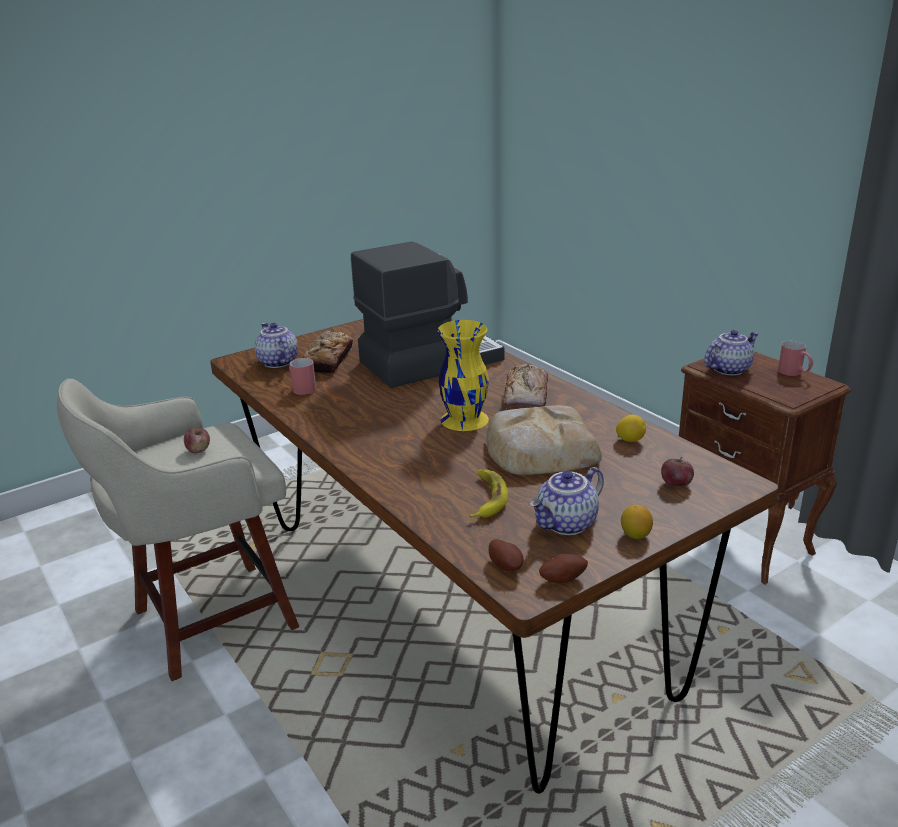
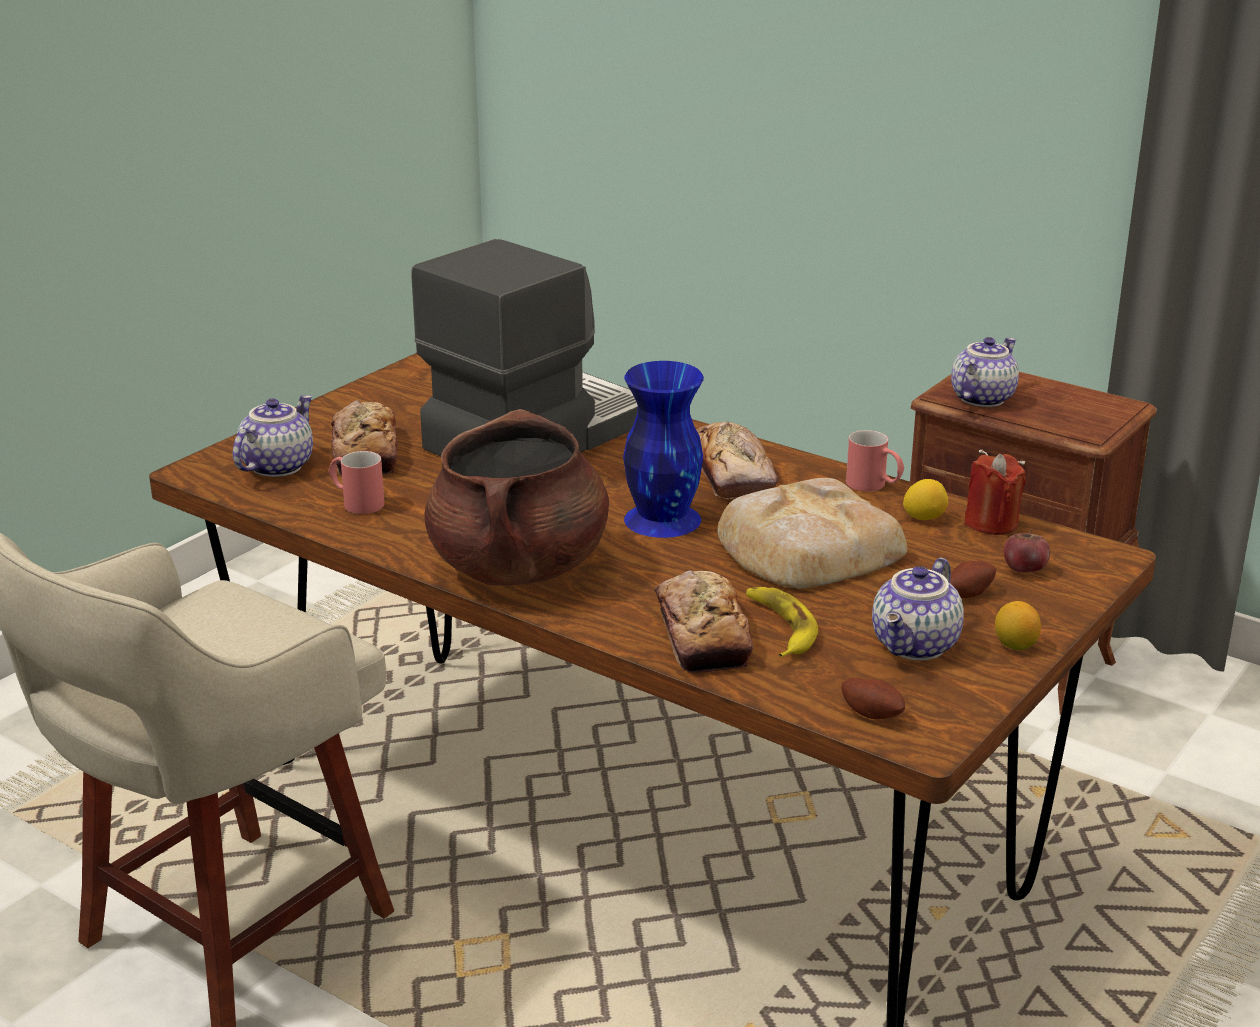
camera: 20 degrees left, 0 degrees up
apple [184,427,210,453] -> none
teapot [254,323,298,368] -> teapot turned 75 degrees clockwise [232,395,313,477]
yellow vase [437,320,489,431] -> blue vase [623,361,704,538]
potato [539,554,588,583] -> potato moved to [950,561,996,598]
red mug [778,341,813,376] -> red mug moved to [846,430,904,492]
none -> brown cooking pot [424,409,609,585]
none -> bread [654,570,754,673]
none -> red candle [964,454,1026,535]

